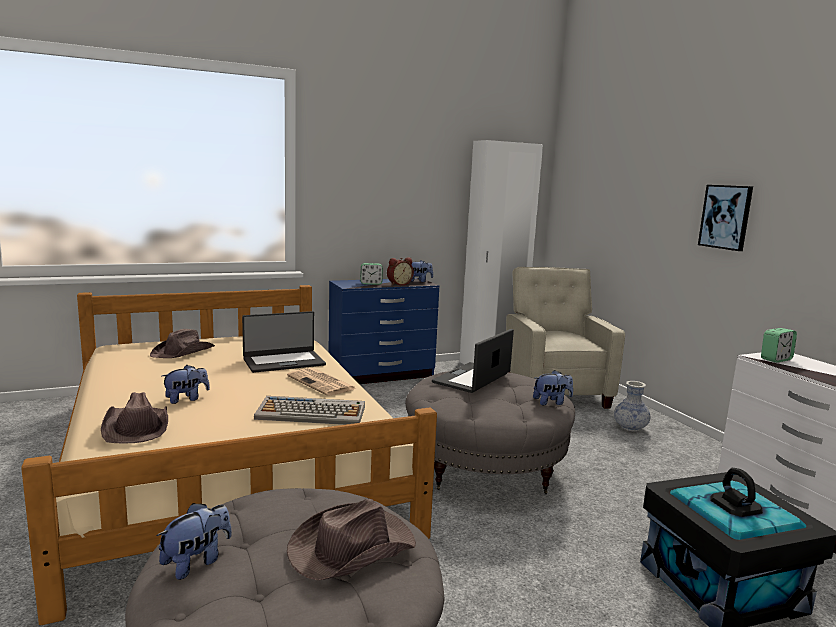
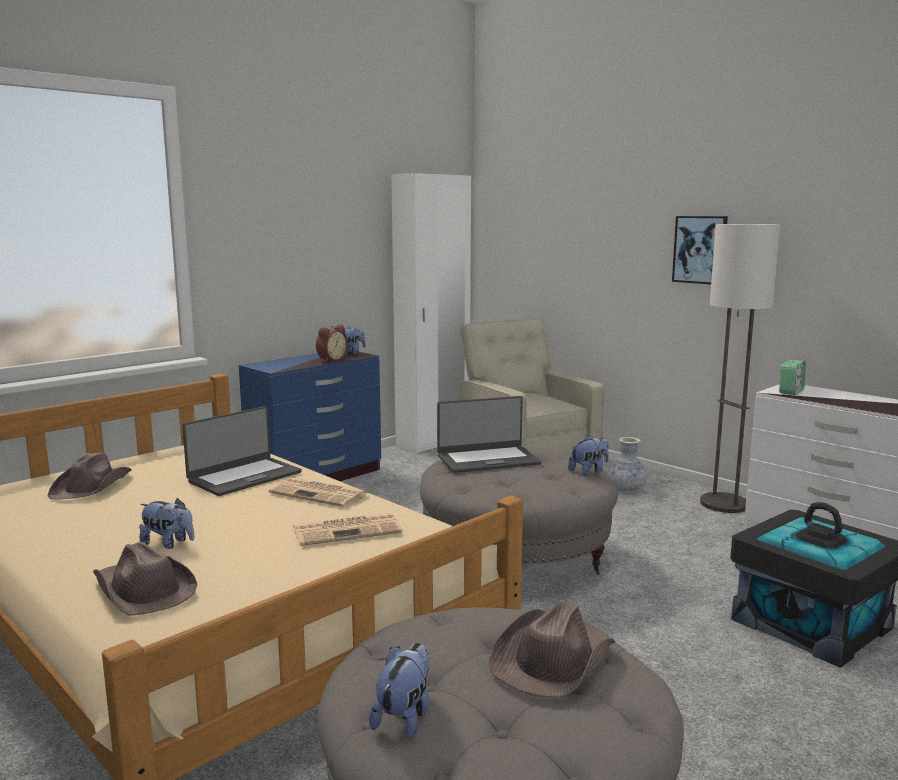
camera: 20 degrees left, 0 degrees up
plush toy [162,365,210,404] -> plush toy turned 75 degrees clockwise [139,498,194,549]
keyboard [254,396,365,425] -> newspaper [293,513,402,546]
alarm clock [360,263,383,285] -> none
laptop [432,329,514,393] -> laptop turned 120 degrees counterclockwise [437,396,541,473]
none -> floor lamp [700,224,780,513]

